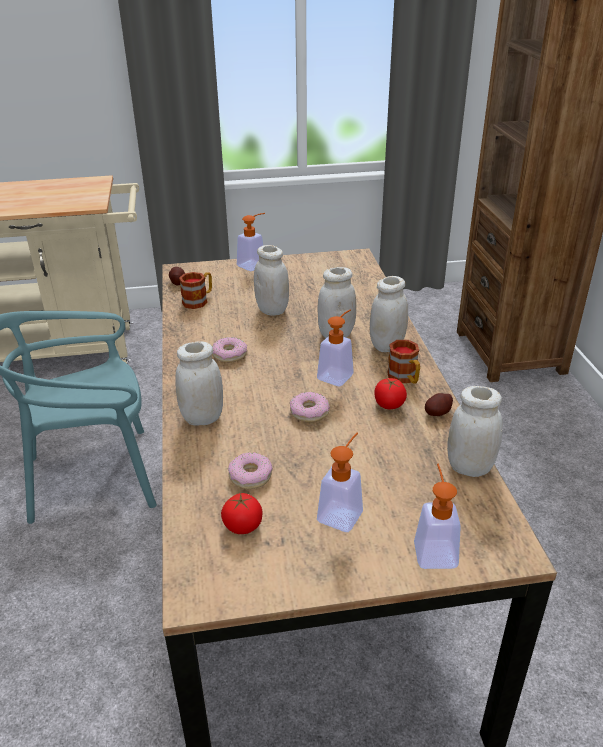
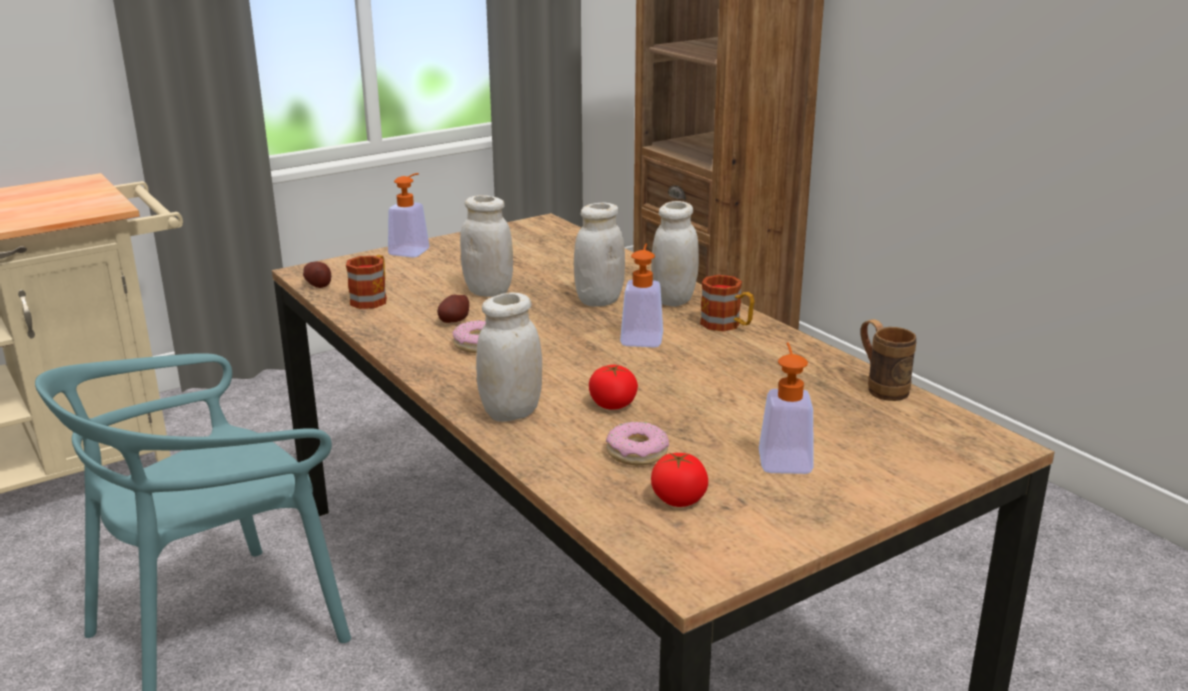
camera: 25 degrees left, 10 degrees down
donut [290,392,330,422] -> none
tomato [374,378,407,409] -> tomato moved to [589,365,638,410]
soap dispenser [414,464,461,569] -> none
potato [425,393,453,416] -> potato moved to [437,294,469,323]
white jar [447,386,503,477] -> brown mug [860,319,916,401]

